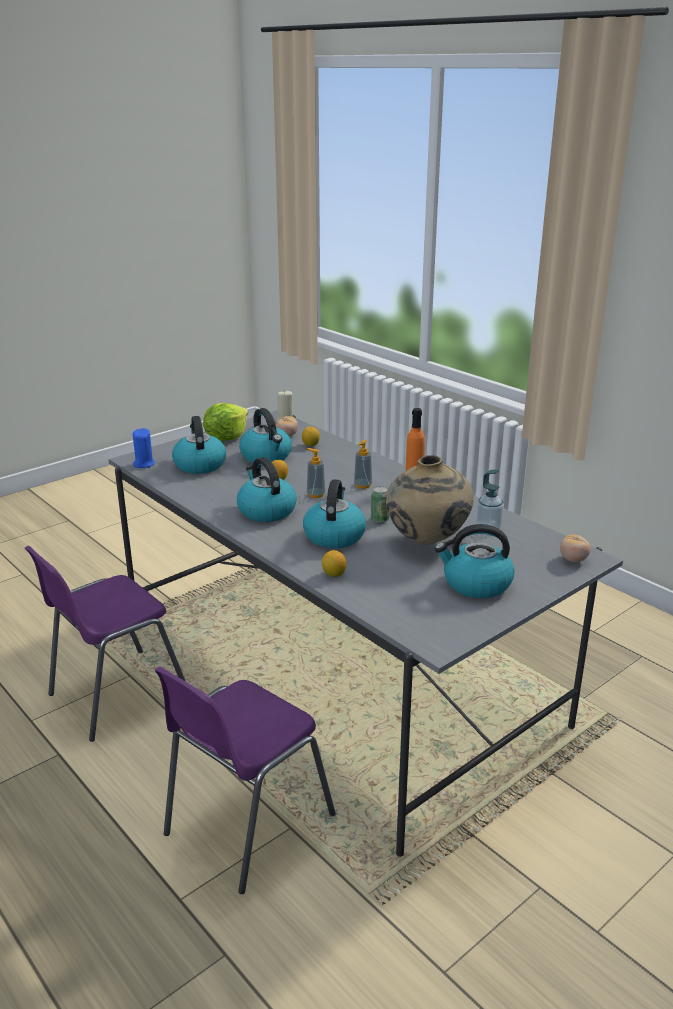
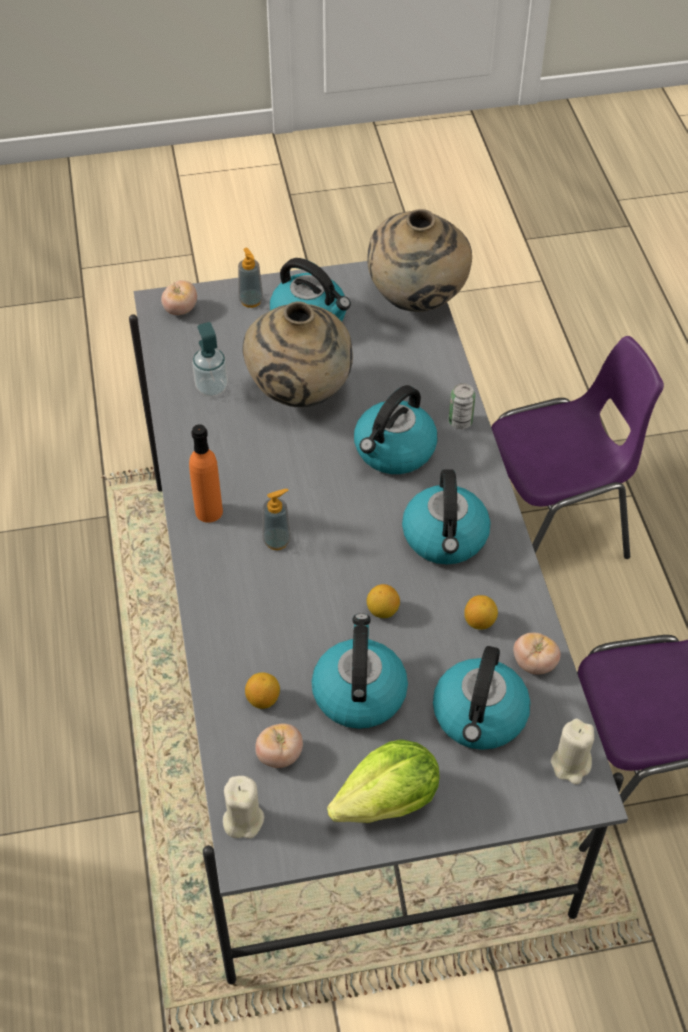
camera: 150 degrees left, 25 degrees up
blue candle [132,428,155,468] -> beige candle [551,718,594,785]
soap dispenser [307,448,325,498] -> soap dispenser moved to [238,248,263,308]
lemon [322,550,347,577] -> lemon moved to [464,595,498,630]
can [371,486,389,523] -> can moved to [449,383,475,429]
none -> beige vase [367,209,472,312]
none -> tomato [513,633,561,674]

